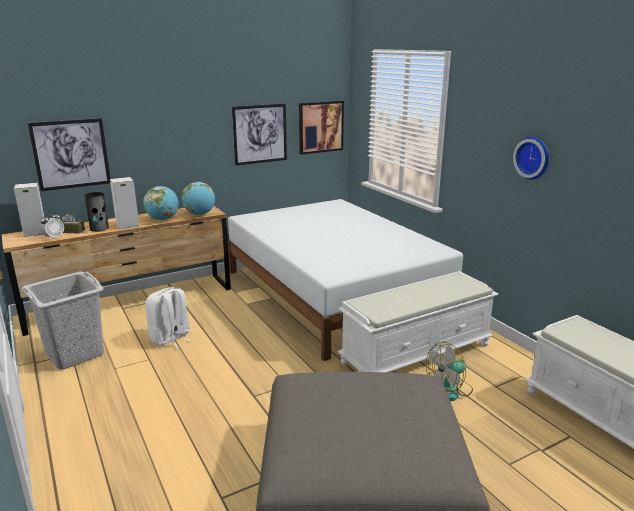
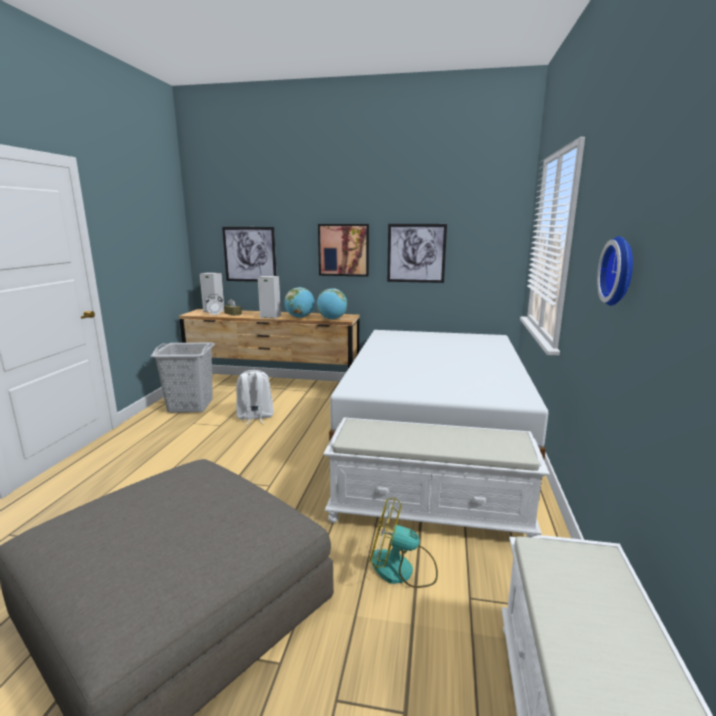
camera: 40 degrees right, 5 degrees down
vase [85,192,109,232] -> none
picture [299,101,344,155] -> picture moved to [318,224,369,277]

